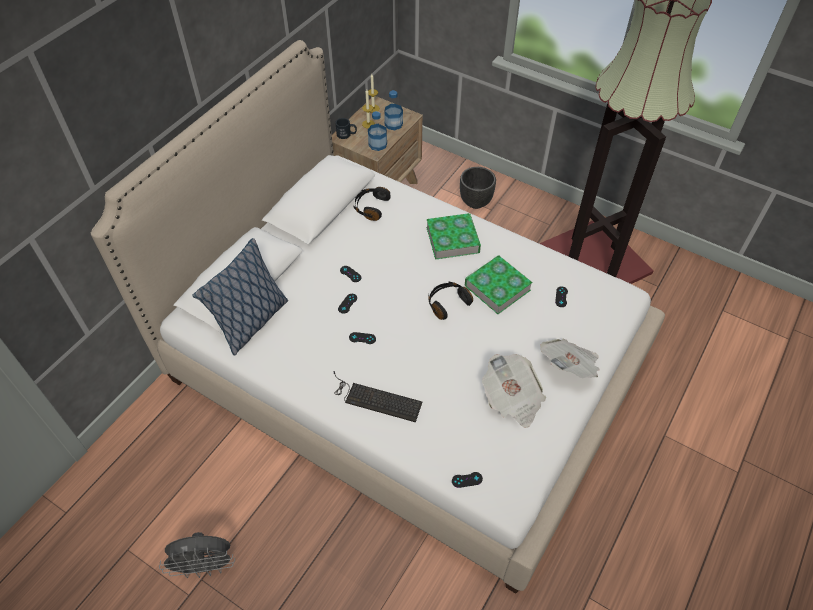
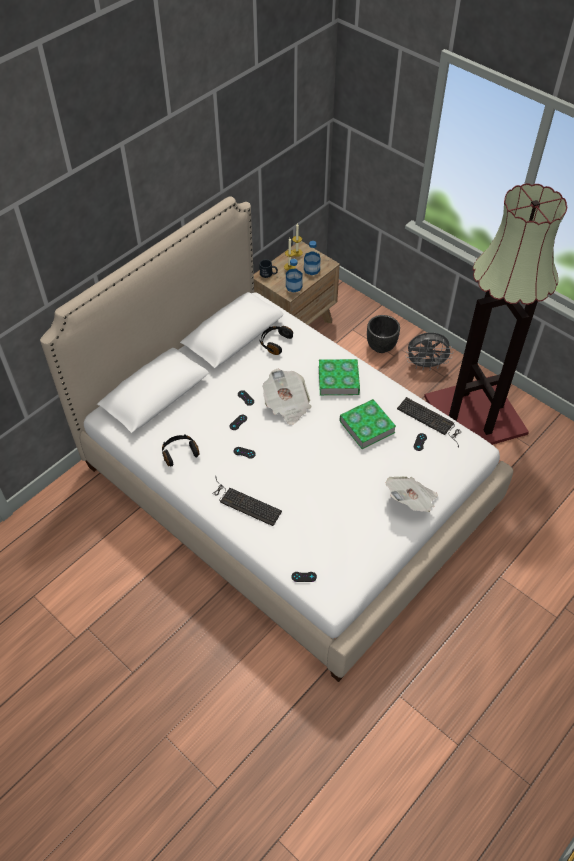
camera: 10 degrees right, 0 degrees up
grey fan [159,532,235,578] -> grey fan moved to [405,333,453,370]
pillow [192,238,288,356] -> none
black headphones [428,281,473,320] -> black headphones moved to [162,434,200,467]
newspaper [482,354,546,428] -> newspaper moved to [262,369,311,425]
none -> keyboard [397,397,461,448]

